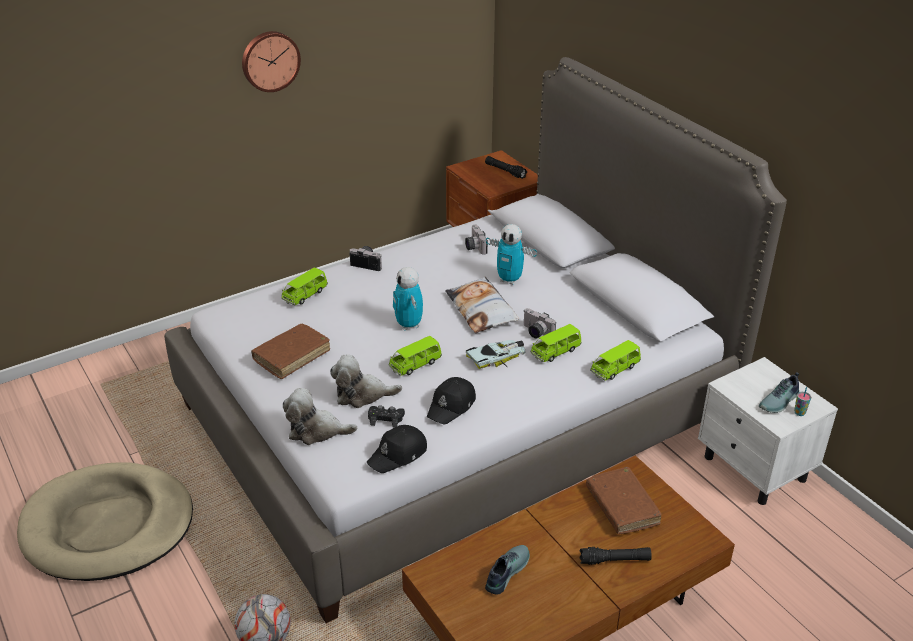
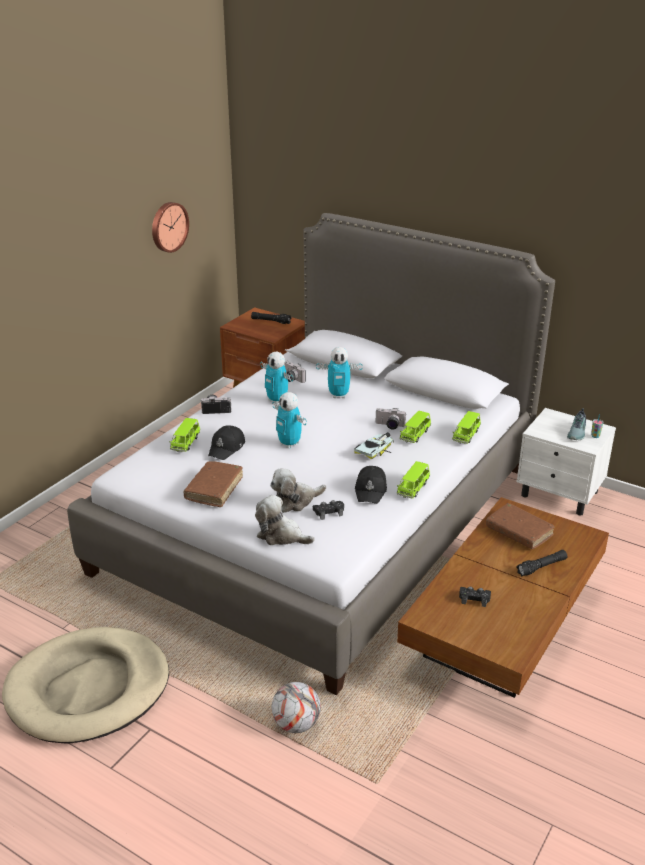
camera: 25 degrees left, 5 degrees down
wall clock [242,31,301,92] -> wall clock moved to [152,202,189,253]
plush toy [283,388,357,445] -> plush toy turned 45 degrees clockwise [255,495,315,545]
black cap [367,425,427,473] -> black cap moved to [208,425,245,460]
green toy car [389,336,442,376] -> green toy car moved to [396,461,430,499]
pillow [445,277,519,333] -> none
shoe [485,545,530,595] -> black game controller [459,587,491,607]
none -> toy robot [260,352,293,404]

